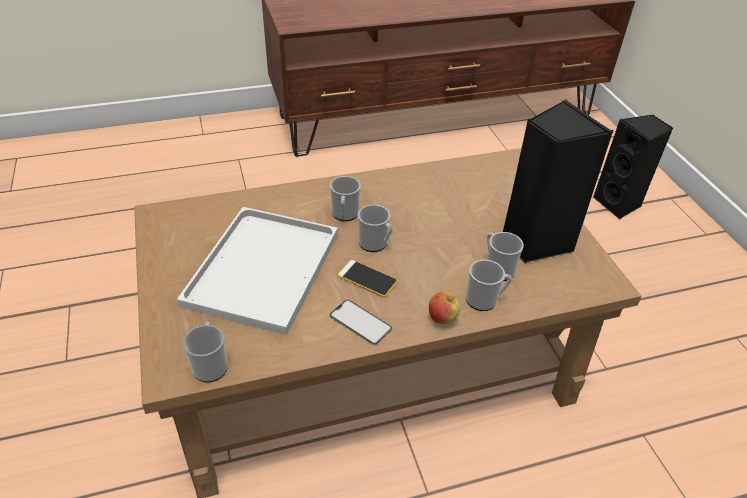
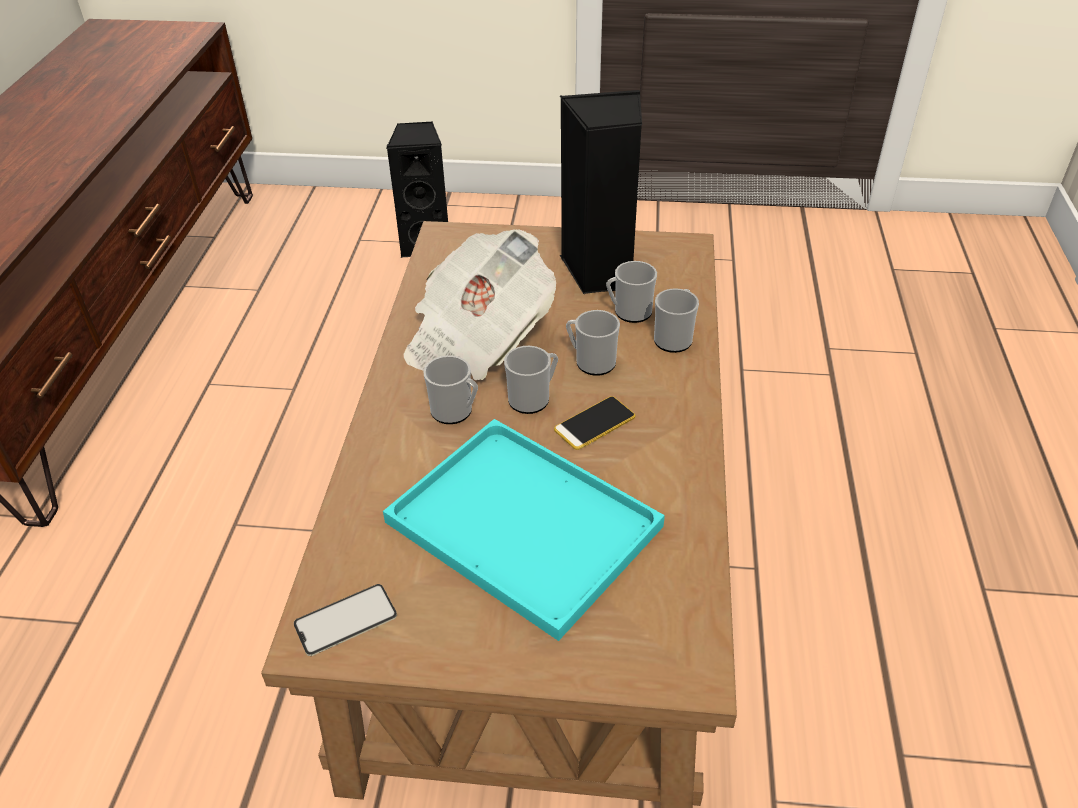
camera: 65 degrees left, 0 degrees up
white tray [177,207,338,335] -> turquoise tray [383,419,665,641]
mug [183,322,228,382] -> mug moved to [566,310,620,376]
phone [329,299,392,345] -> phone moved to [294,584,397,656]
apple [429,291,460,324] -> none
none -> newspaper [403,230,556,380]

